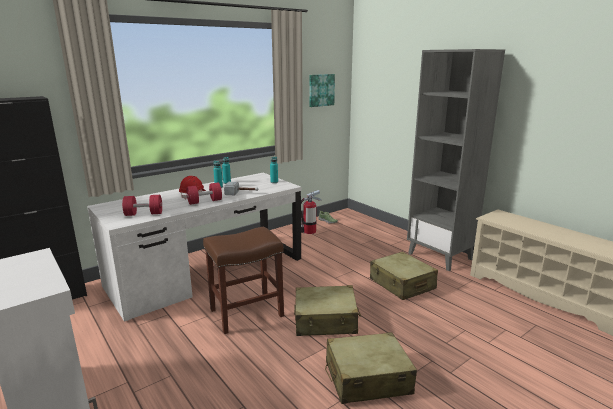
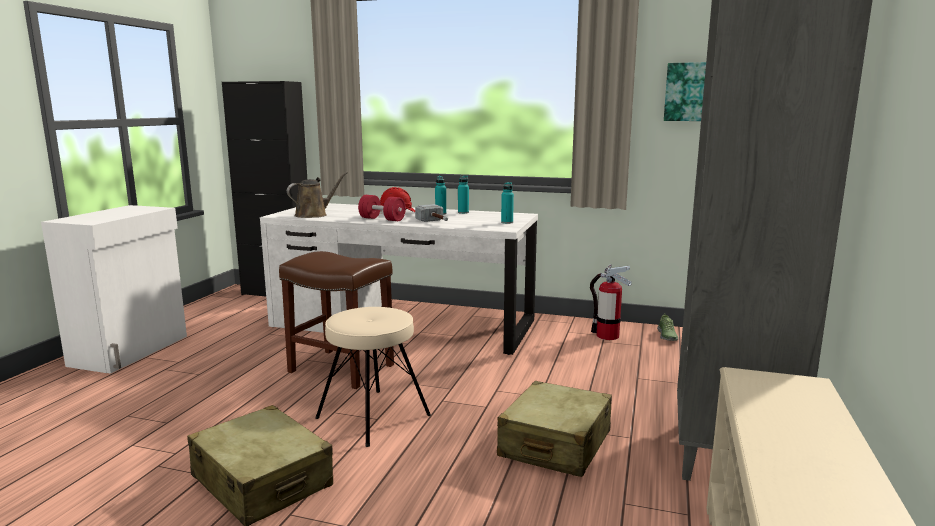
camera: 55 degrees right, 5 degrees down
red dumbbell [122,195,162,216] -> brown watering can [287,172,348,218]
beige suitcase [294,285,361,336] -> beige stool [315,307,431,447]

